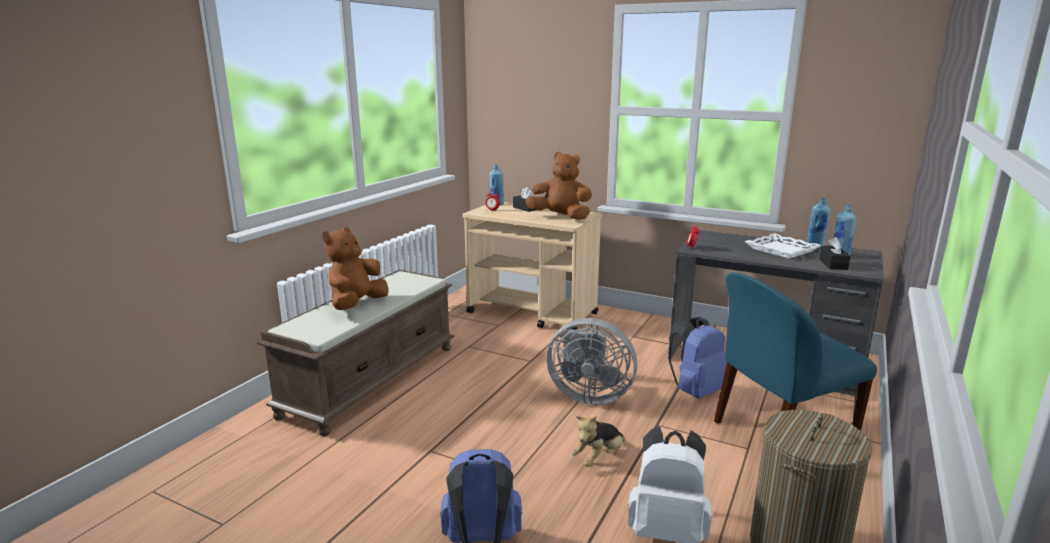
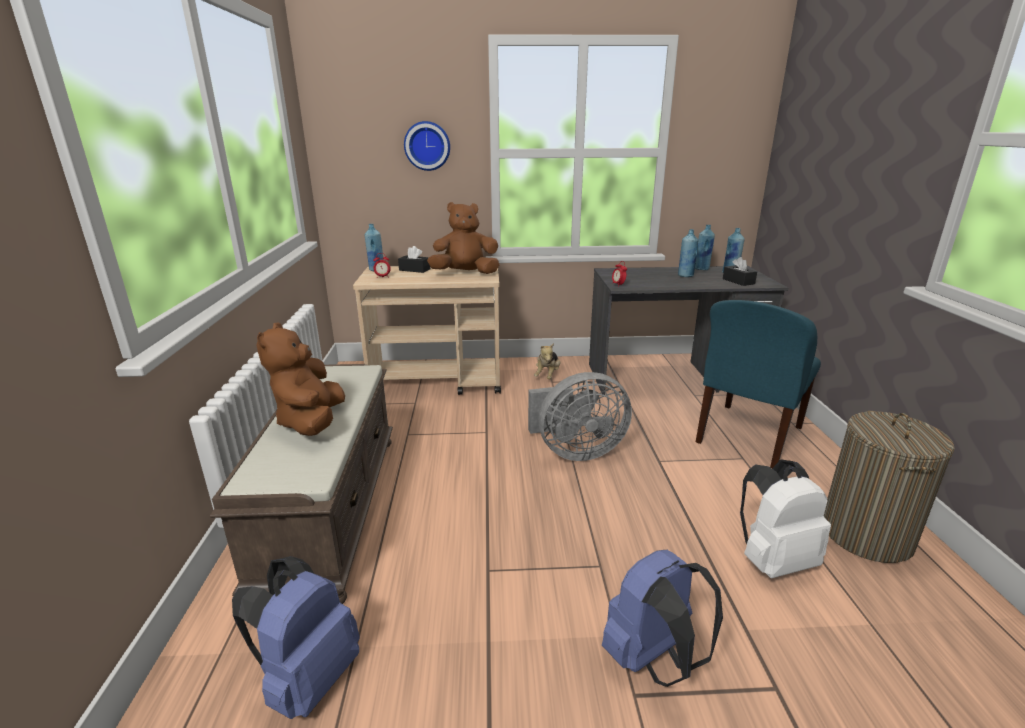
camera: 30 degrees left, 5 degrees up
plush toy [571,416,625,467] -> plush toy moved to [534,343,560,379]
blue backpack [669,317,727,399] -> blue backpack moved to [232,556,360,719]
white tray [745,233,821,259] -> blue bottle [678,229,698,277]
none -> wall clock [404,121,450,171]

